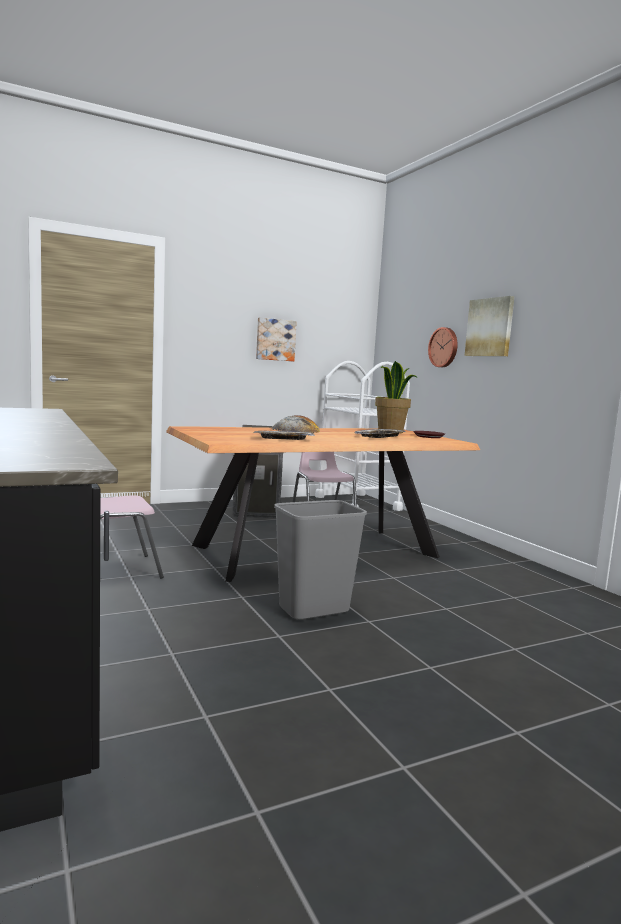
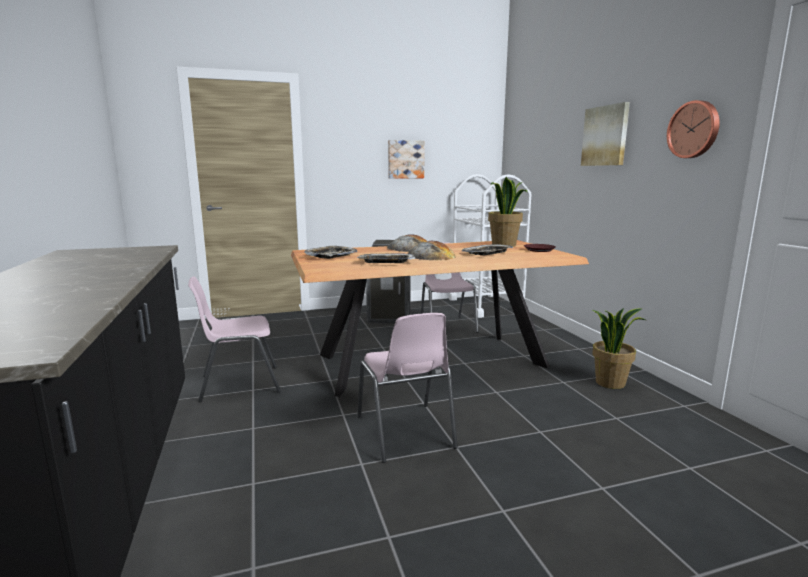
camera: 10 degrees right, 5 degrees up
grey trash can [274,500,367,620] -> pink chair [357,313,458,463]
wall clock [428,327,458,367] -> wall clock moved to [667,100,720,158]
none -> tray [304,245,358,259]
none -> bread [408,241,456,260]
none -> potted plant [592,308,645,389]

